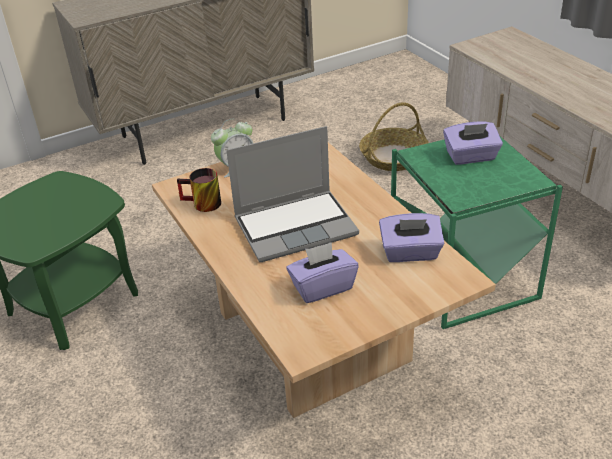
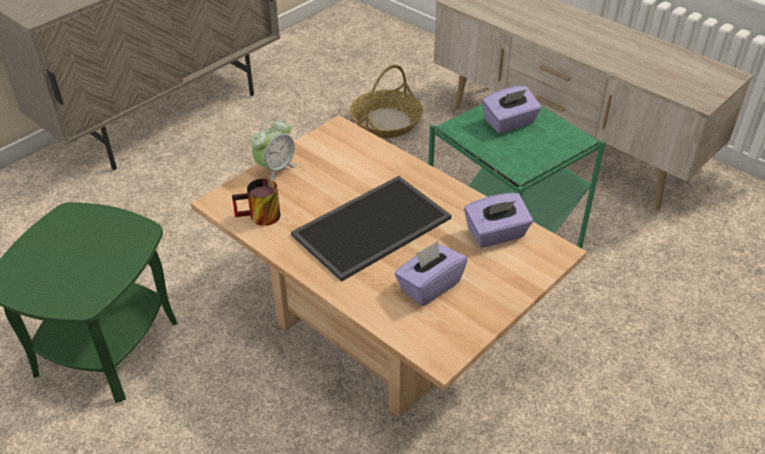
camera: 20 degrees left, 5 degrees up
laptop [226,126,359,262] -> tray [291,176,451,282]

